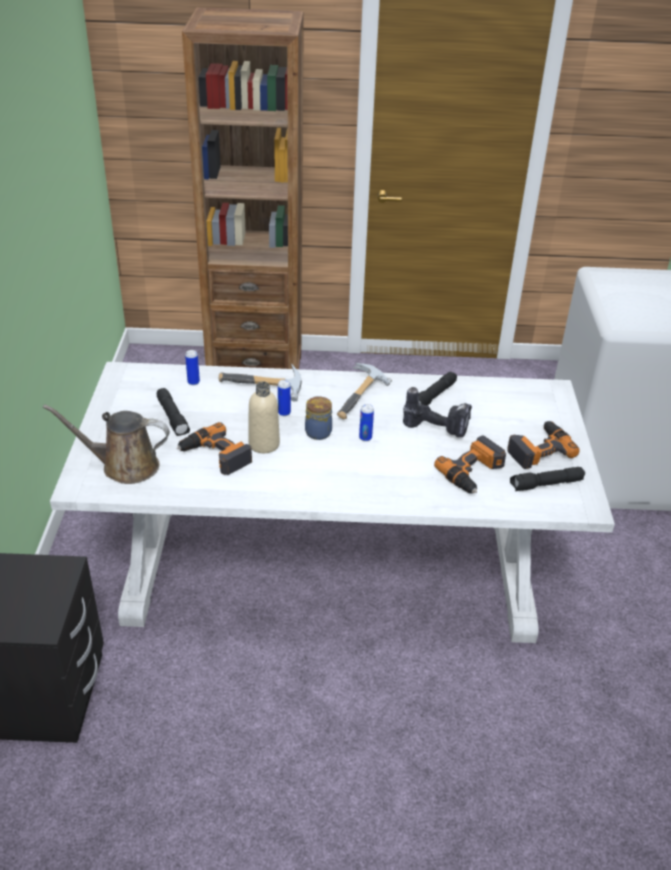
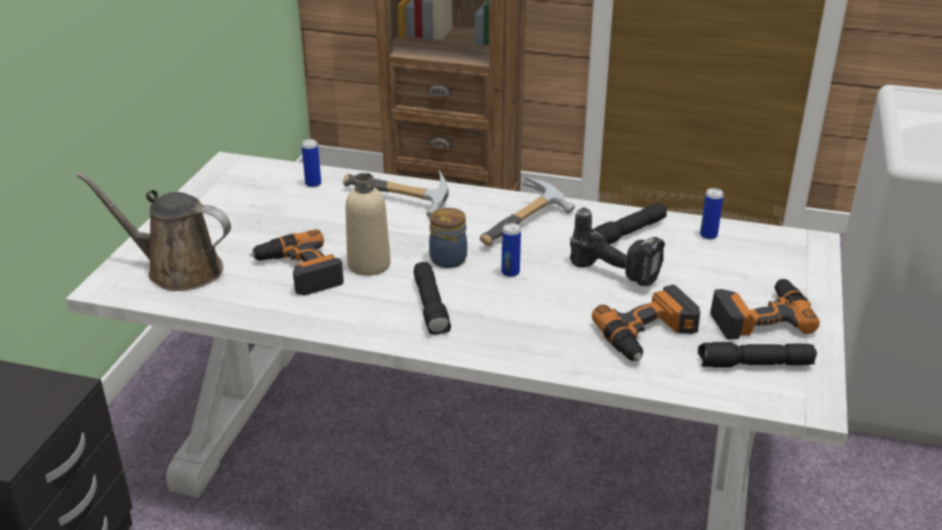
camera: 15 degrees right, 5 degrees down
black flashlight [157,388,190,436] -> black flashlight moved to [414,262,451,335]
can [278,380,291,416] -> can moved to [700,188,724,240]

